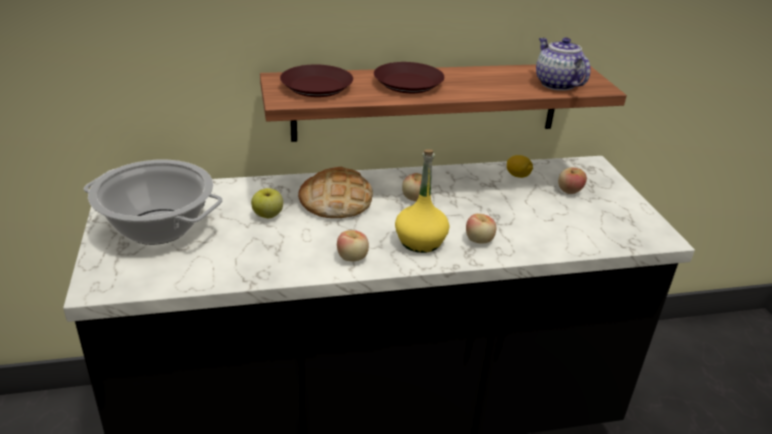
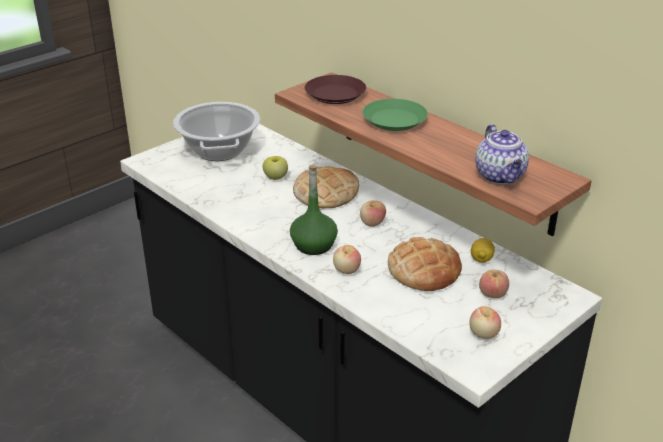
camera: 60 degrees right, 0 degrees up
apple [337,230,369,261] -> apple moved to [469,306,501,339]
brown plate [374,62,444,93] -> green plate [362,99,428,131]
yellow bottle [395,149,449,253] -> green bottle [290,165,338,255]
teapot [536,37,591,91] -> teapot turned 135 degrees clockwise [475,124,529,184]
none -> bread [388,237,462,291]

